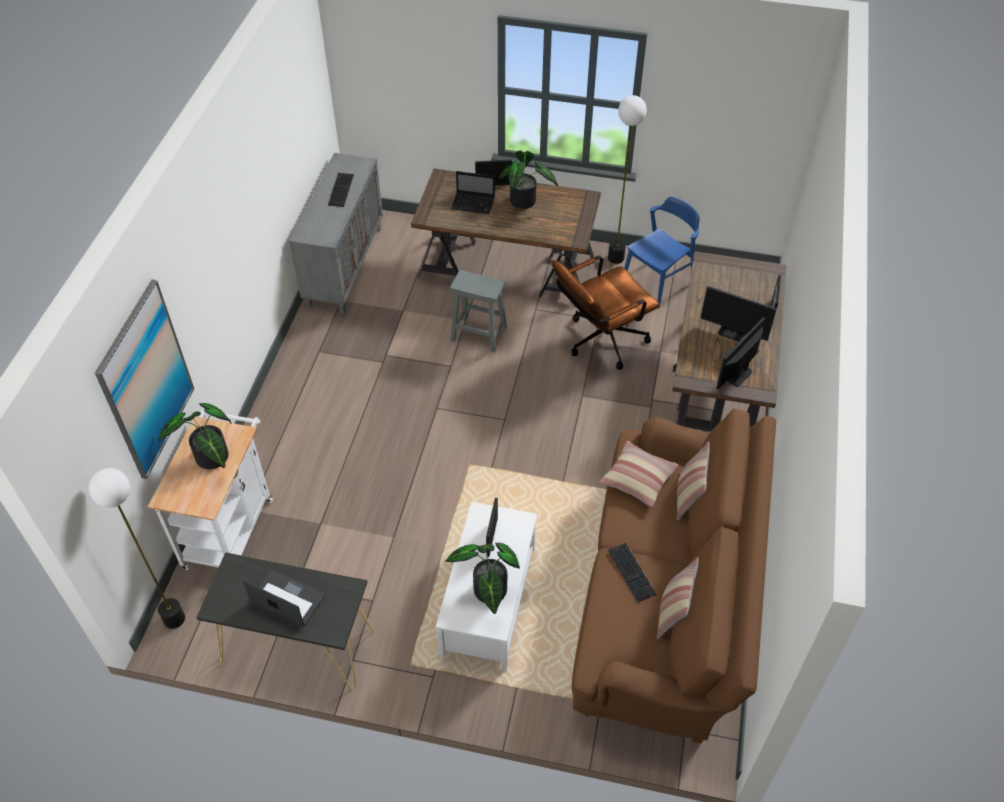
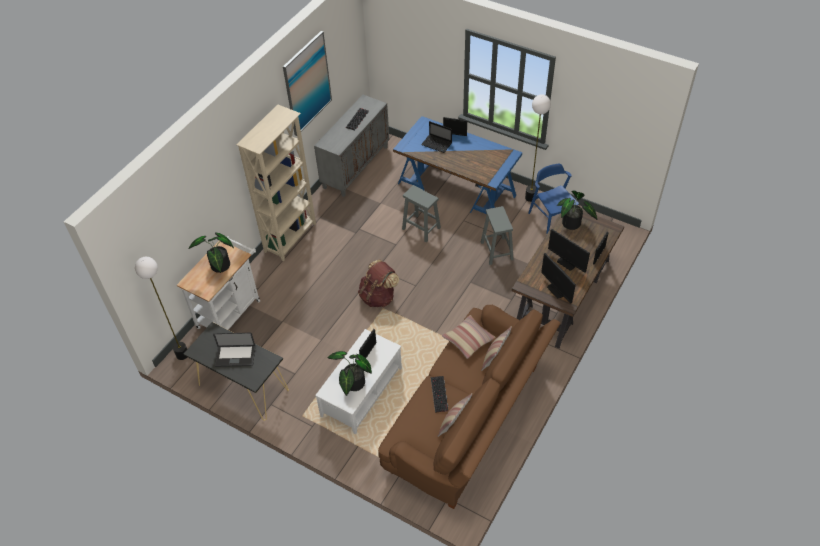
camera: 20 degrees right, 0 degrees up
picture [95,279,194,479] -> picture moved to [283,31,332,136]
laptop [243,570,325,626] -> laptop turned 135 degrees clockwise [213,333,255,367]
brown desk [411,169,601,297] -> blue desk [393,116,522,214]
potted plant [499,150,558,209] -> potted plant moved to [557,190,597,230]
brown office chair [552,256,659,370] -> grey stool [481,206,514,265]
blue chair [624,197,700,309] -> blue chair turned 90 degrees counterclockwise [528,164,579,235]
monitor [717,317,766,390] -> monitor turned 90 degrees counterclockwise [541,253,576,304]
none -> beige bookcase [236,105,316,261]
none -> brown backpack [358,260,399,307]

